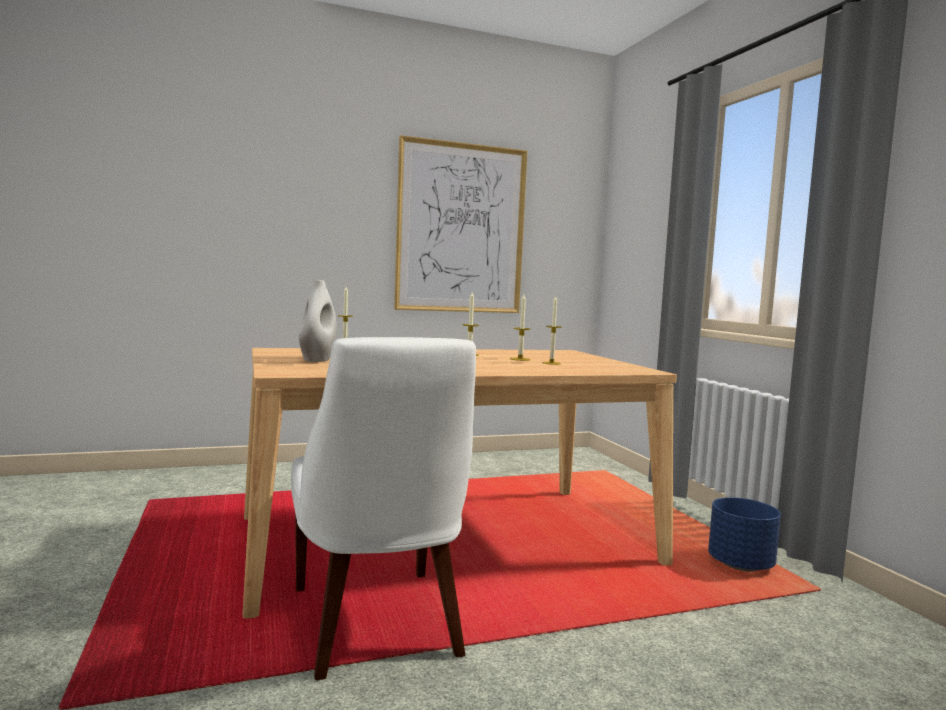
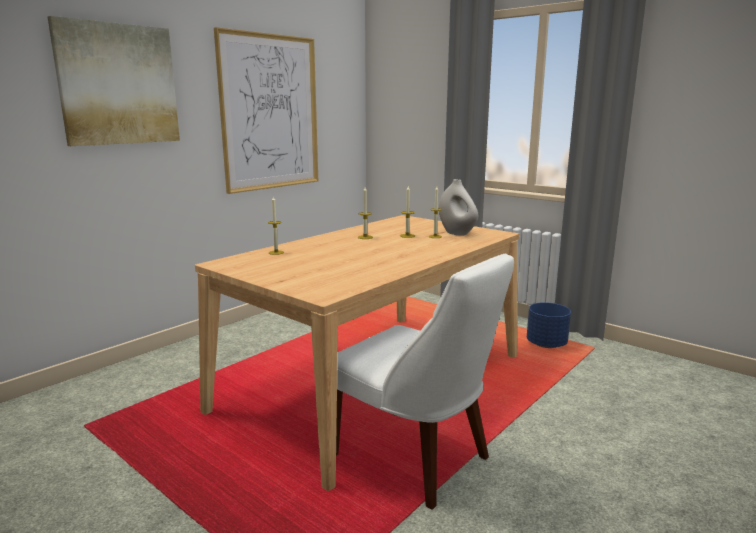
camera: 30 degrees left, 10 degrees up
white vase [299,280,337,362] -> white vase moved to [439,179,478,236]
none -> picture [47,16,180,146]

